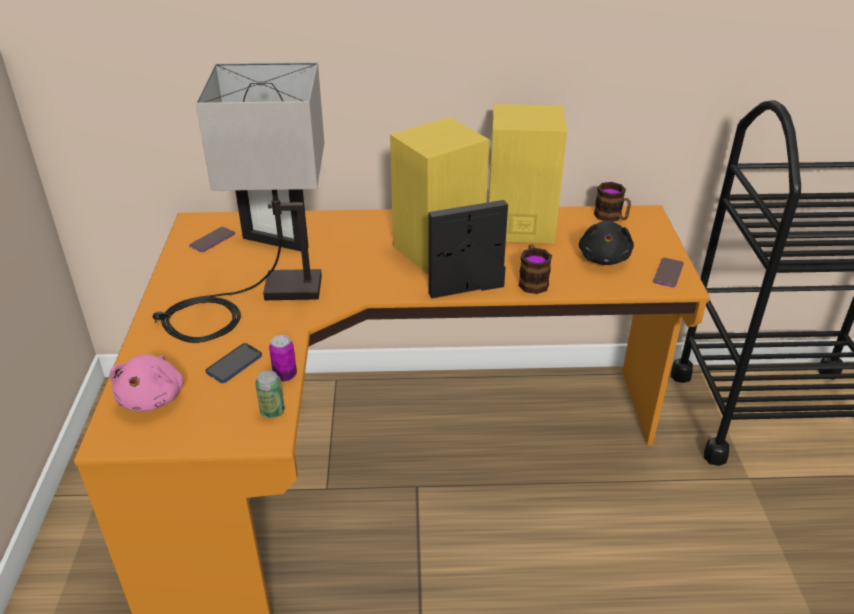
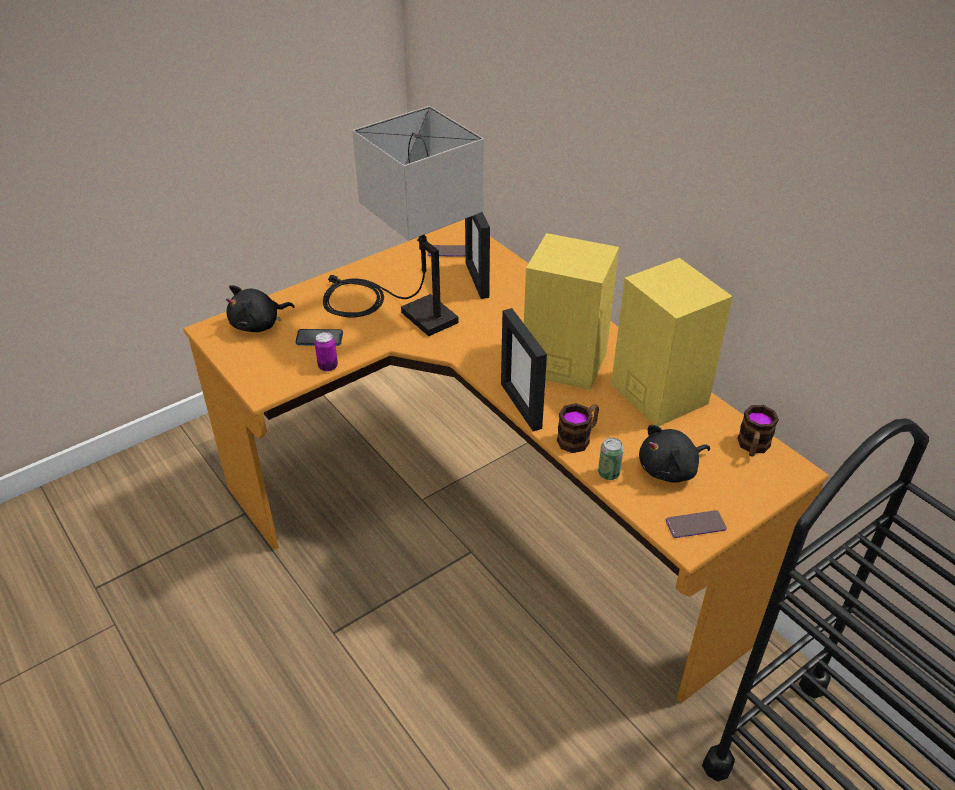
camera: 55 degrees right, 5 degrees up
pink plush toy [110,354,184,412] -> black plush toy [226,285,295,332]
can [255,370,285,418] -> can moved to [598,437,624,480]
picture frame [428,200,508,299] -> picture frame turned 150 degrees counterclockwise [501,308,547,431]

